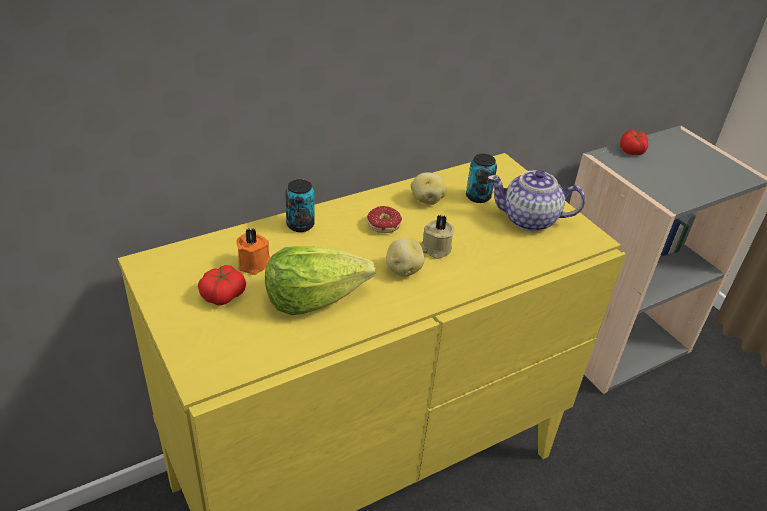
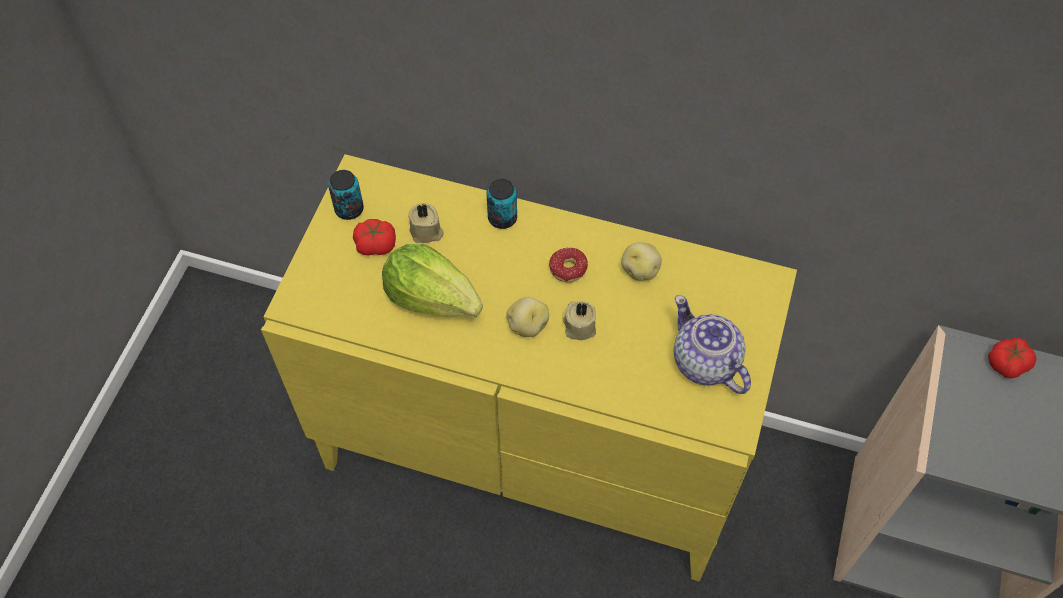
camera: 50 degrees right, 20 degrees up
orange candle [236,228,271,275] -> beige candle [408,203,444,243]
can [466,154,497,203] -> can moved to [328,170,364,220]

